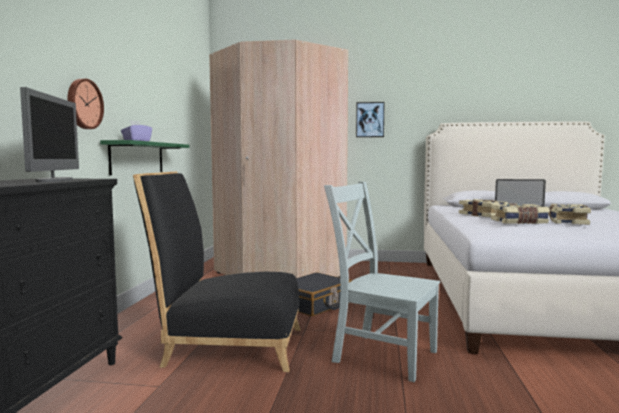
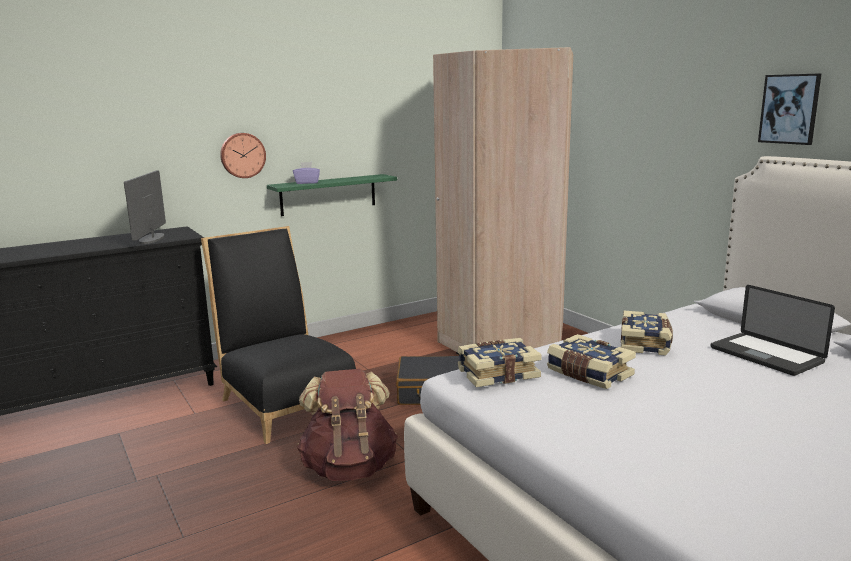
camera: 50 degrees right, 10 degrees up
monitor [20,87,79,182] -> monitor turned 135 degrees clockwise [124,171,166,244]
grey chair [324,181,440,382] -> brown backpack [297,369,398,481]
picture [356,102,385,137] -> picture moved to [758,73,822,145]
book [548,204,591,225] -> book moved to [458,338,542,387]

